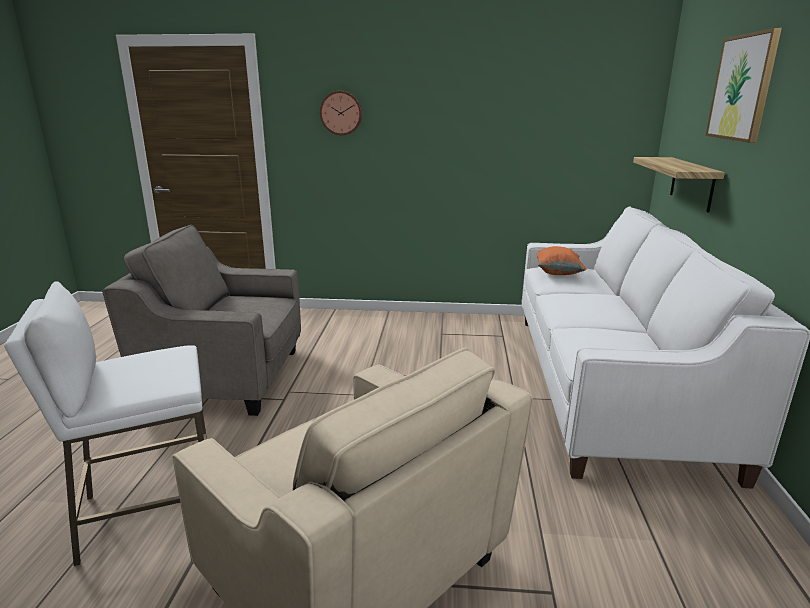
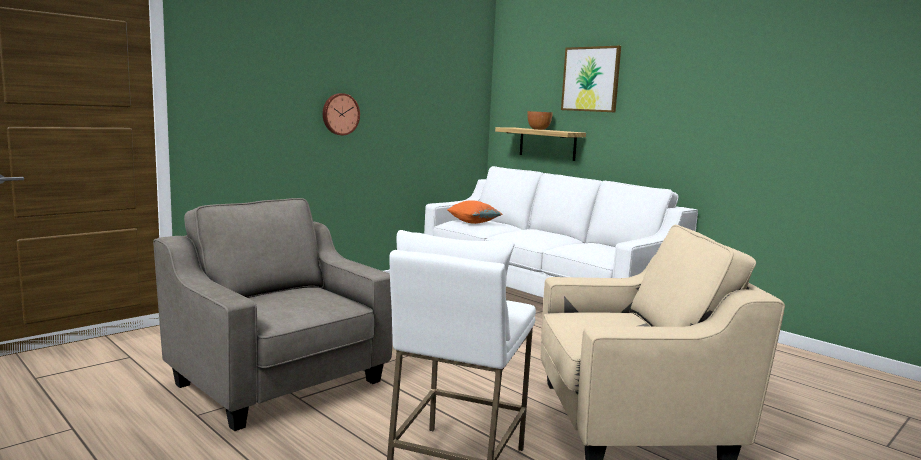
camera: 50 degrees left, 10 degrees down
grey armchair [102,225,301,416] -> grey armchair turned 90 degrees clockwise [153,198,393,431]
wall clock [320,91,362,135] -> wall clock moved to [323,93,360,135]
none -> bowl [527,111,553,130]

